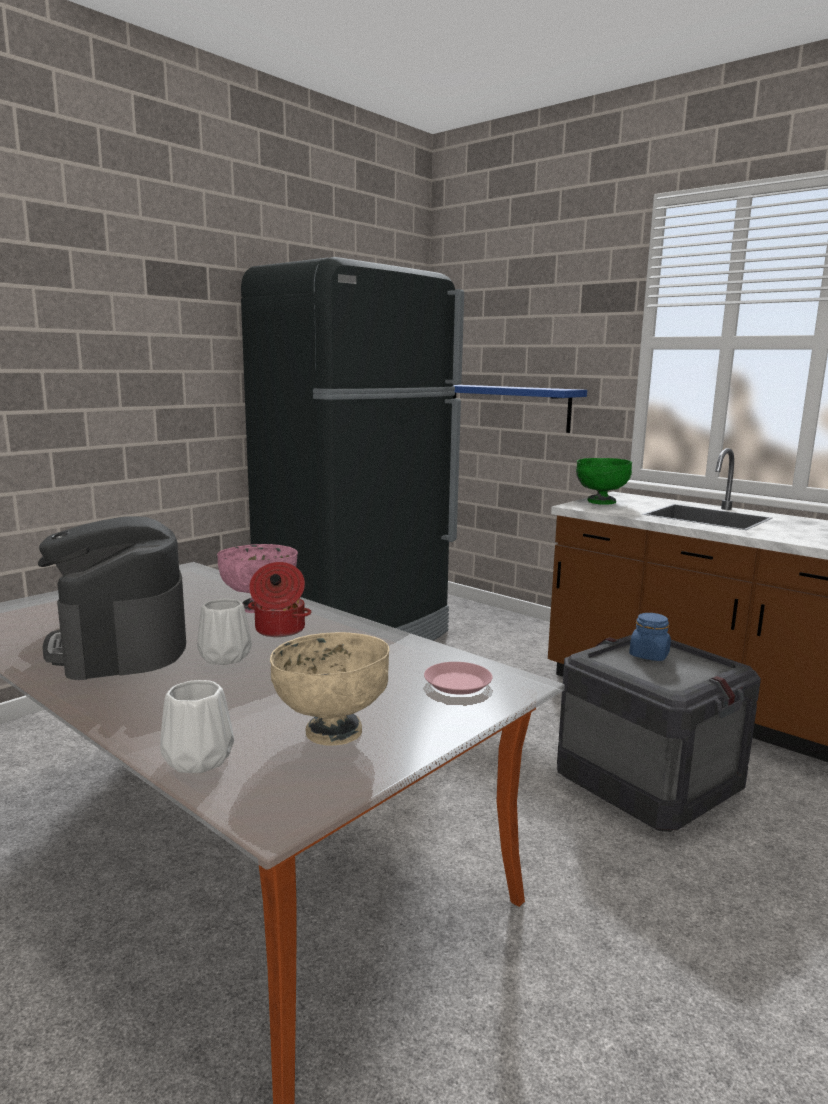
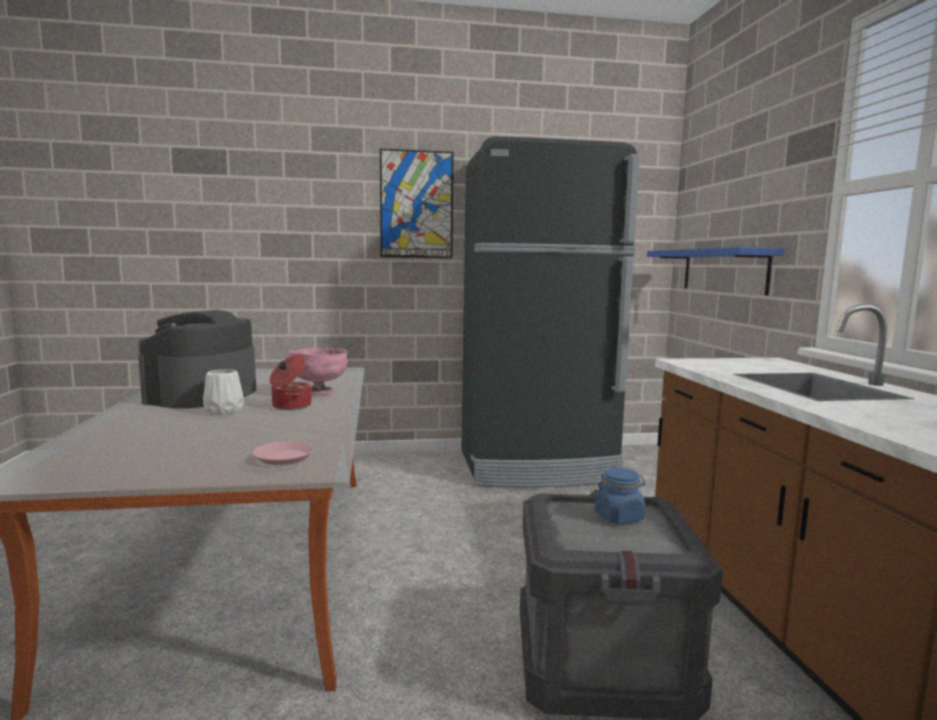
camera: 40 degrees right, 5 degrees down
white vase [160,680,234,773] -> none
beige bowl [270,632,389,746] -> none
green bowl [576,458,632,505] -> none
none -> picture [380,149,454,258]

